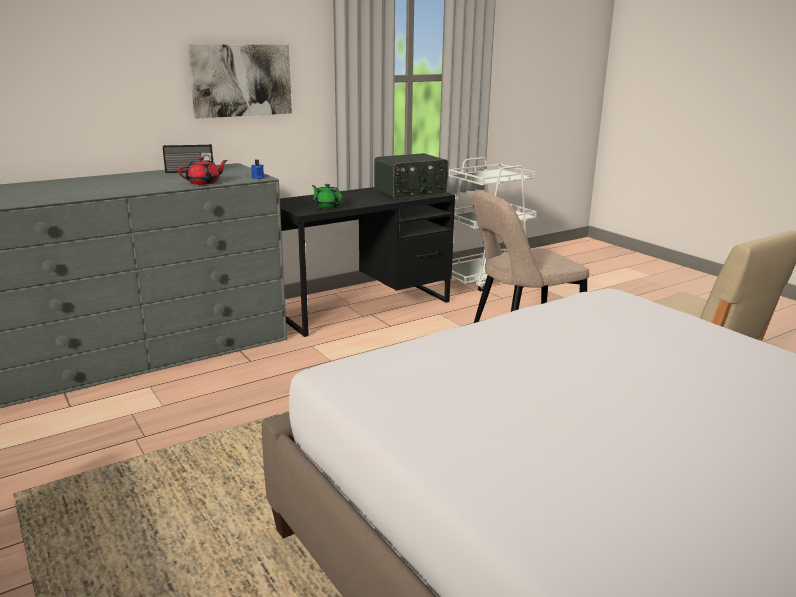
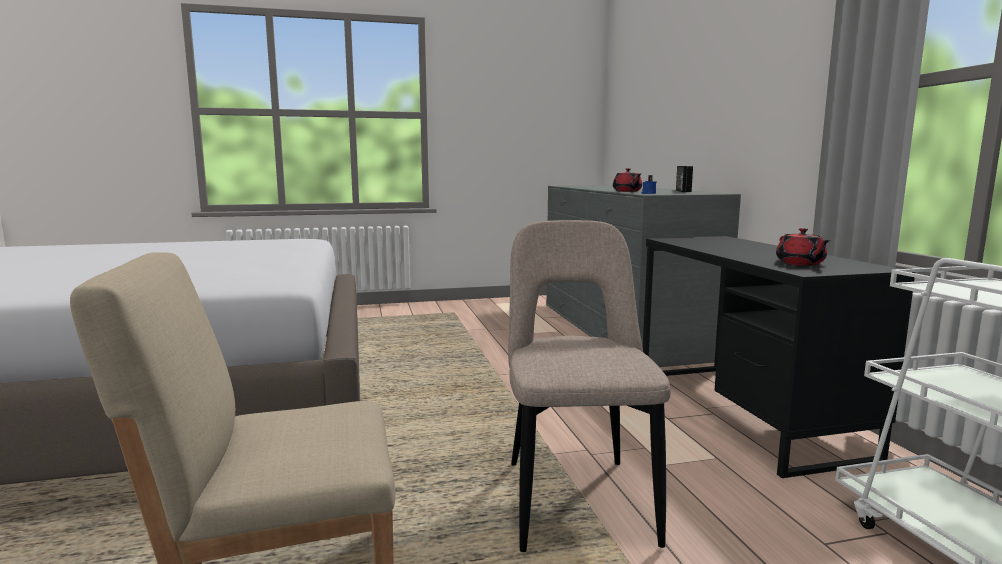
camera: 110 degrees right, 10 degrees down
picture [188,44,292,119] -> none
green teapot [312,184,343,209] -> none
radio [374,153,448,199] -> red teapot [776,228,830,266]

